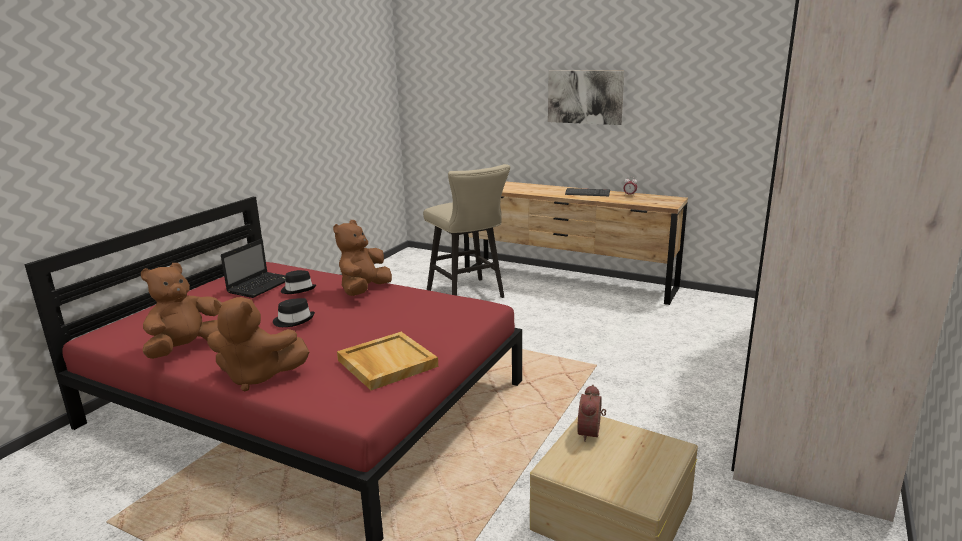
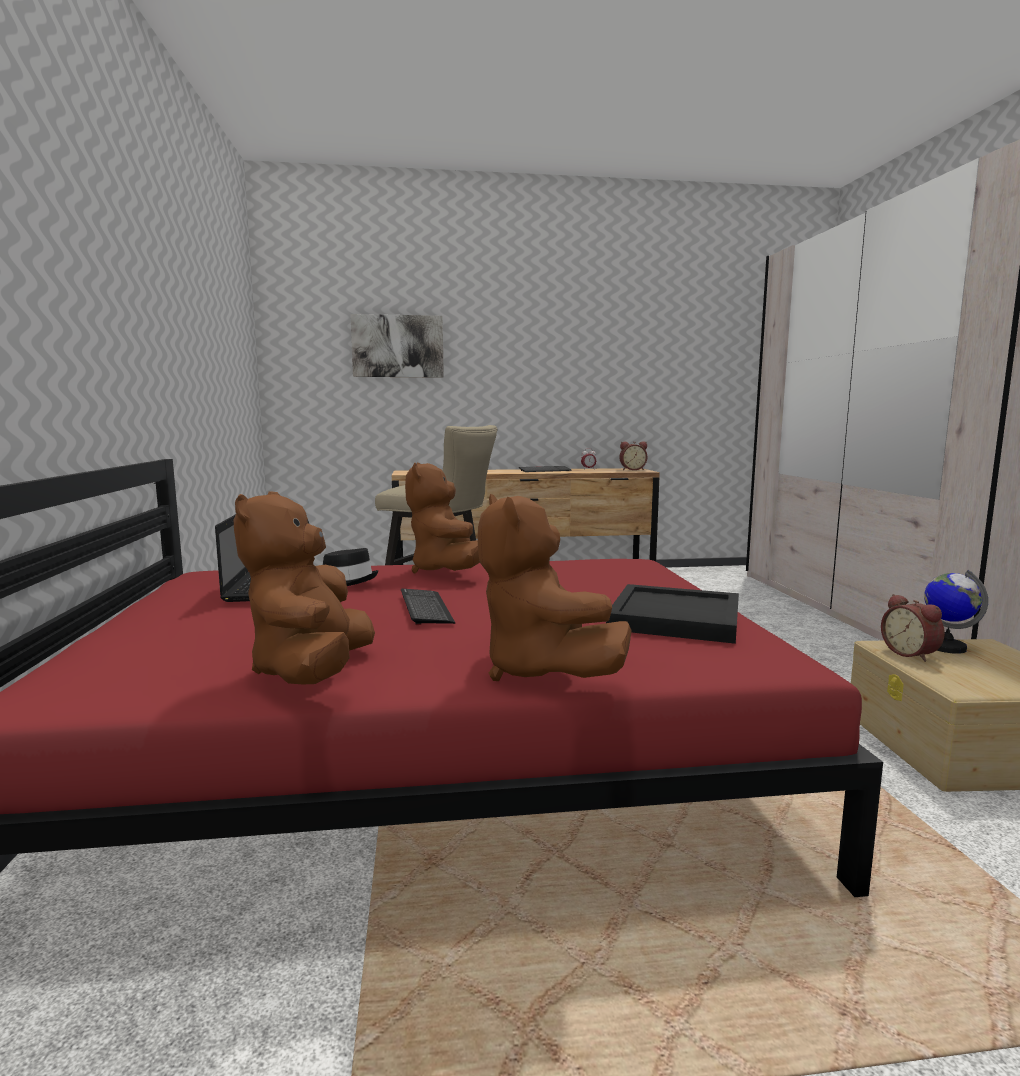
camera: 35 degrees left, 10 degrees down
brown plush toy [207,297,309,392] -> brown plush toy turned 90 degrees clockwise [478,494,632,681]
black hat [273,298,315,327] -> keyboard [401,589,455,625]
beige tray [337,332,438,390] -> black tray [606,584,739,644]
picture [548,70,624,125] -> picture moved to [350,314,444,378]
none -> alarm clock [619,441,647,470]
none -> globe [924,570,988,654]

